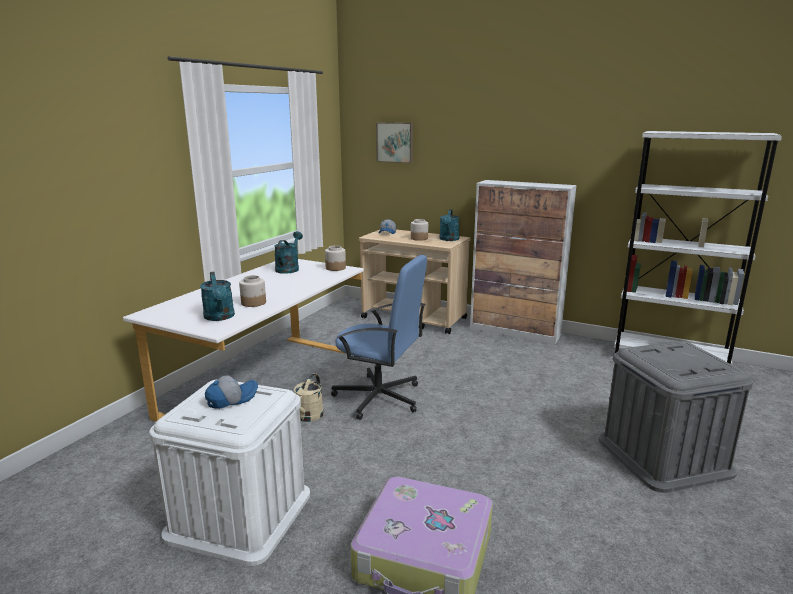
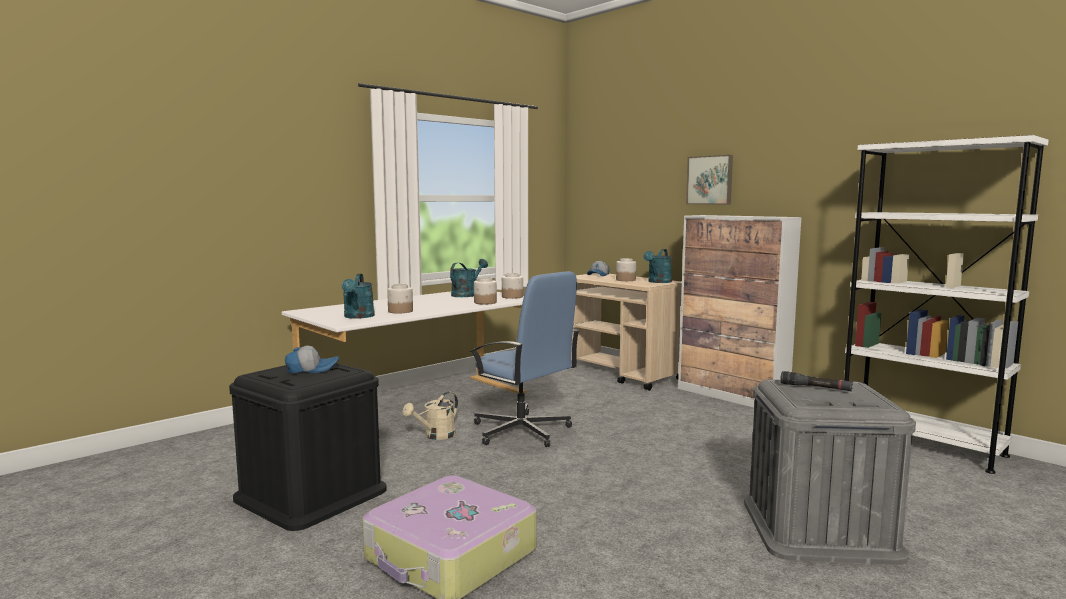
camera: 20 degrees right, 10 degrees down
white storage box [149,379,310,566] -> black storage box [229,363,387,531]
picture [376,122,413,163] -> picture moved to [686,155,733,205]
none -> jar [474,277,497,304]
none -> black flashlight [780,371,853,391]

